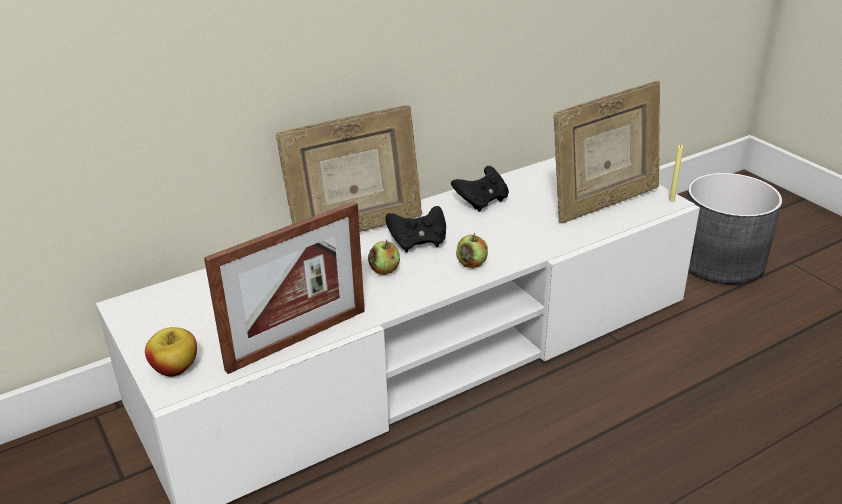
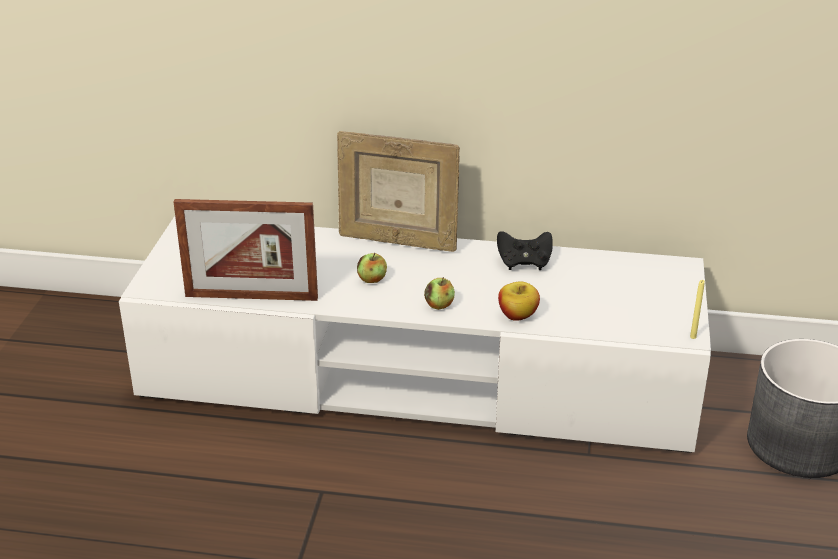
camera: 40 degrees right, 0 degrees up
apple [145,327,197,377] -> apple moved to [498,281,540,321]
black game controller [385,206,446,253] -> none
picture frame [554,81,660,223] -> none

